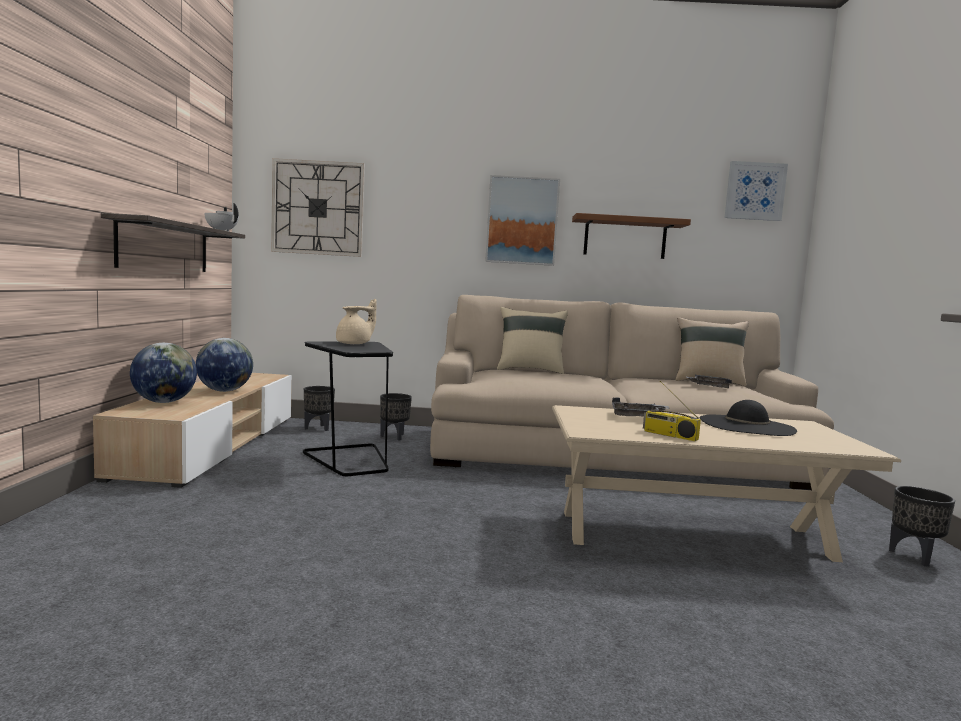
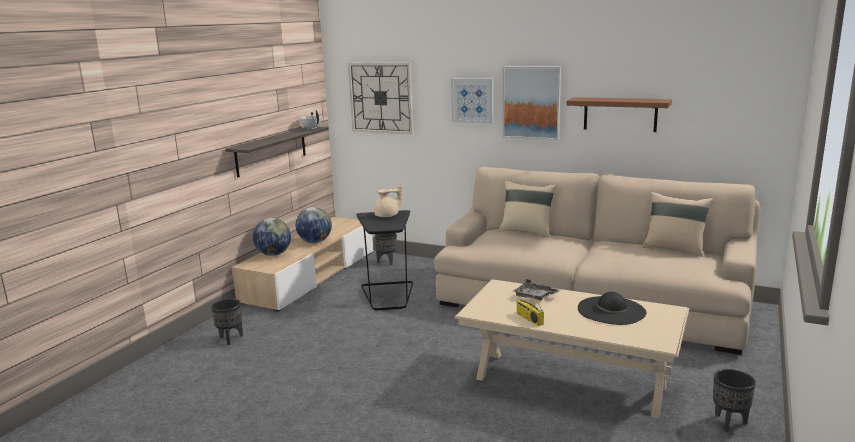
camera: 25 degrees right, 10 degrees up
black planter [380,393,412,441] -> black planter moved to [211,299,243,345]
grey tray [686,375,732,388] -> none
picture [725,161,788,221] -> picture moved to [451,78,493,124]

